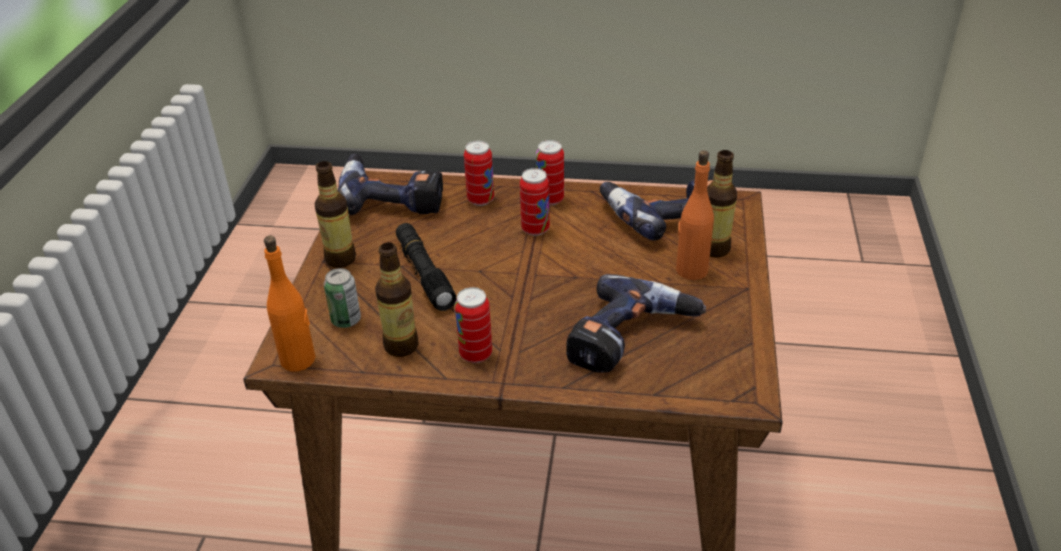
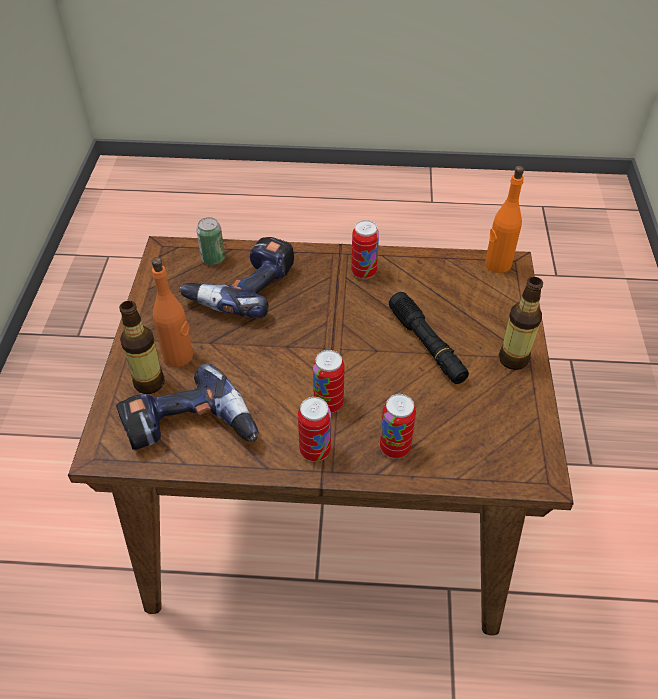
camera: 175 degrees right, 10 degrees up
can [324,268,361,328] -> can moved to [196,217,225,265]
power drill [338,154,443,215] -> none
bottle [375,242,418,357] -> none

